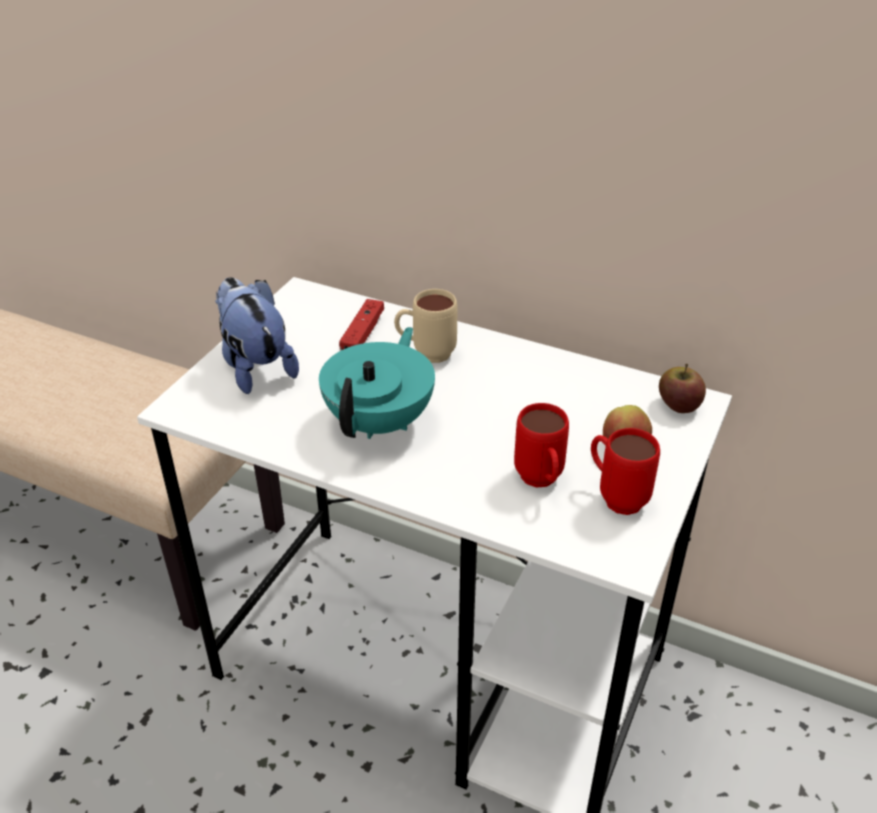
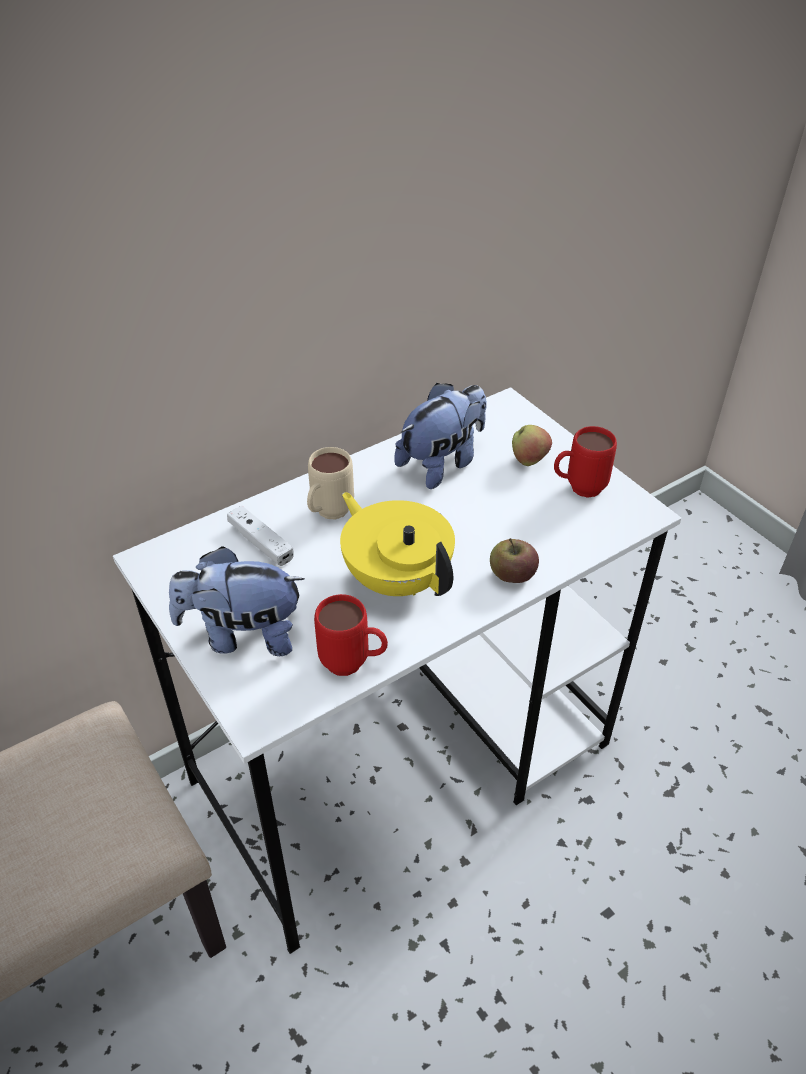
camera: 60 degrees left, 5 degrees up
turquoise teapot [319,327,435,439] -> yellow teapot [340,492,455,596]
red game controller [339,299,384,351] -> white game controller [227,506,294,566]
red mug [514,403,569,487] -> red mug moved to [314,594,388,676]
apple [659,364,706,413] -> apple moved to [490,538,539,583]
none -> plush toy [394,383,487,489]

